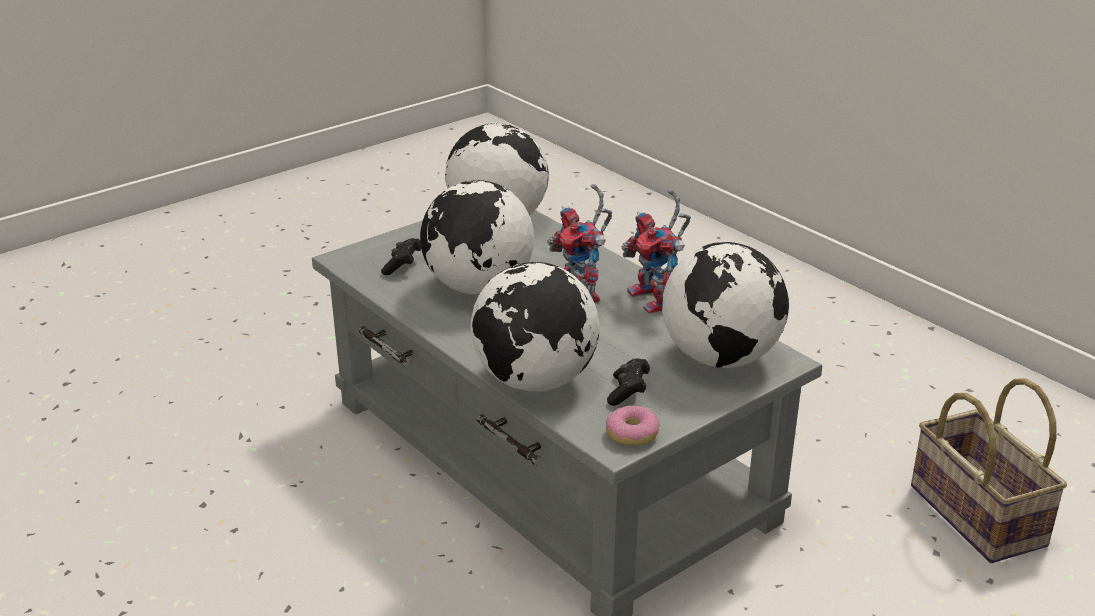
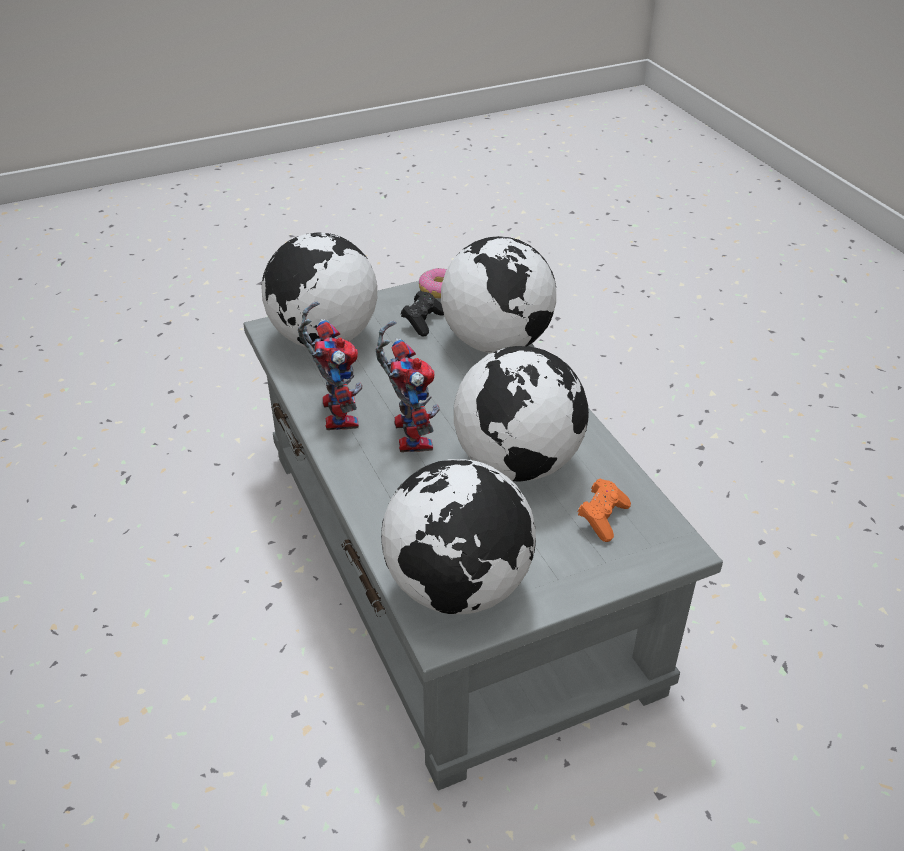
camera: 165 degrees left, 10 degrees up
black game controller [381,238,421,275] -> orange game controller [578,478,631,542]
basket [911,378,1067,563] -> none

